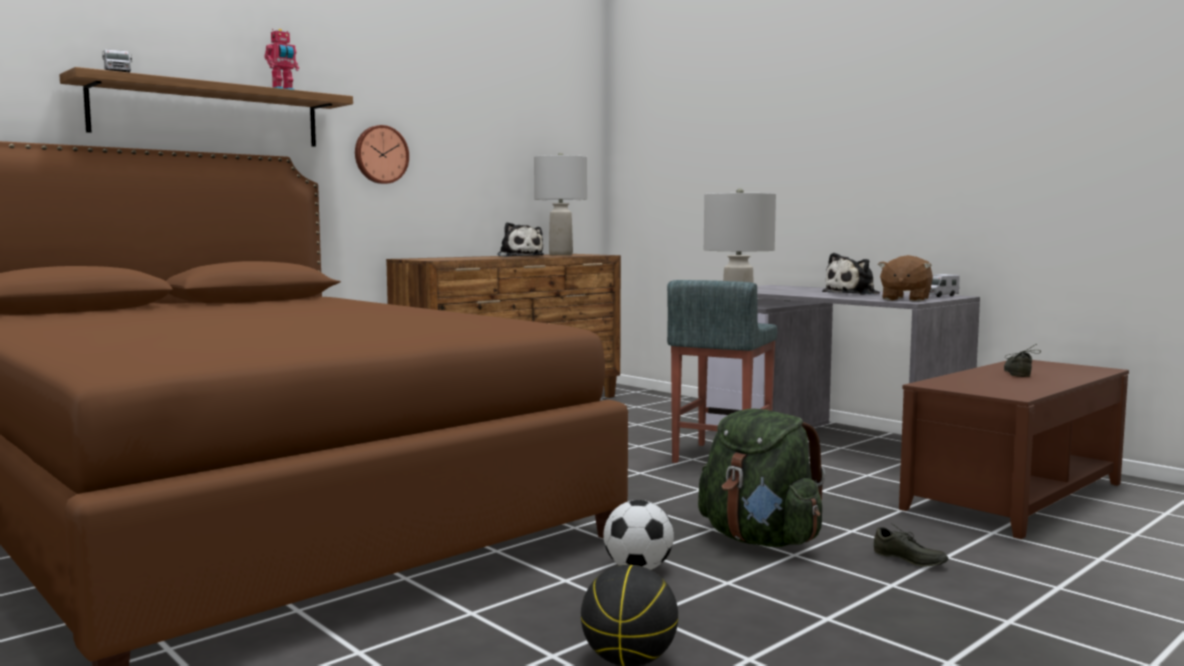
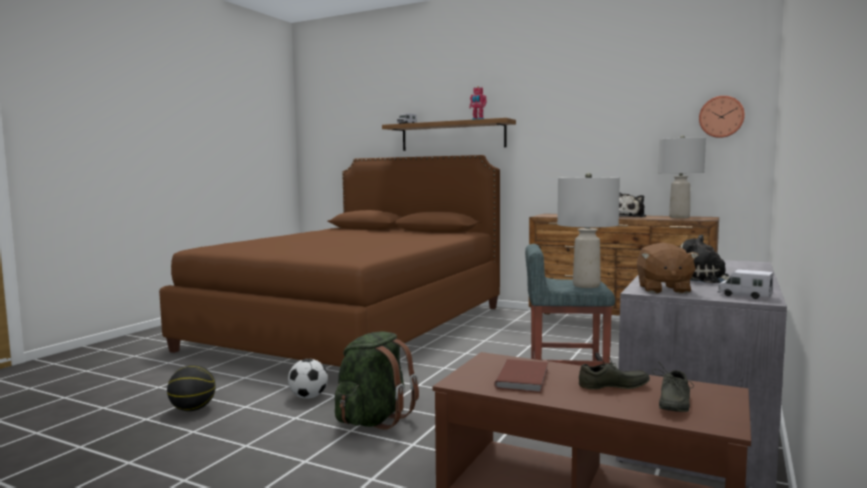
camera: 70 degrees right, 0 degrees up
wall clock [355,125,409,184] -> wall clock moved to [699,96,745,138]
grey shoe [874,523,949,567] -> grey shoe moved to [652,361,694,412]
brown plush toy [878,255,933,302] -> brown plush toy turned 90 degrees counterclockwise [637,243,699,294]
none -> brown book [494,359,548,393]

